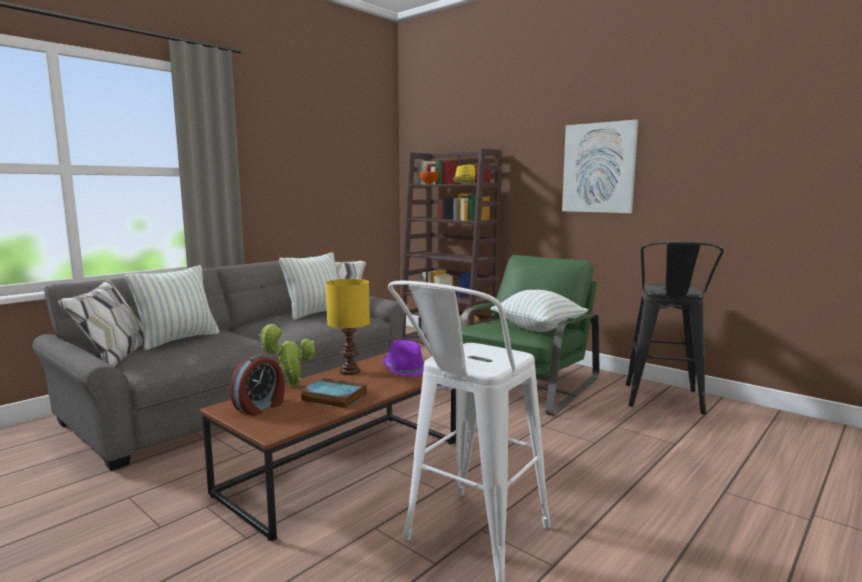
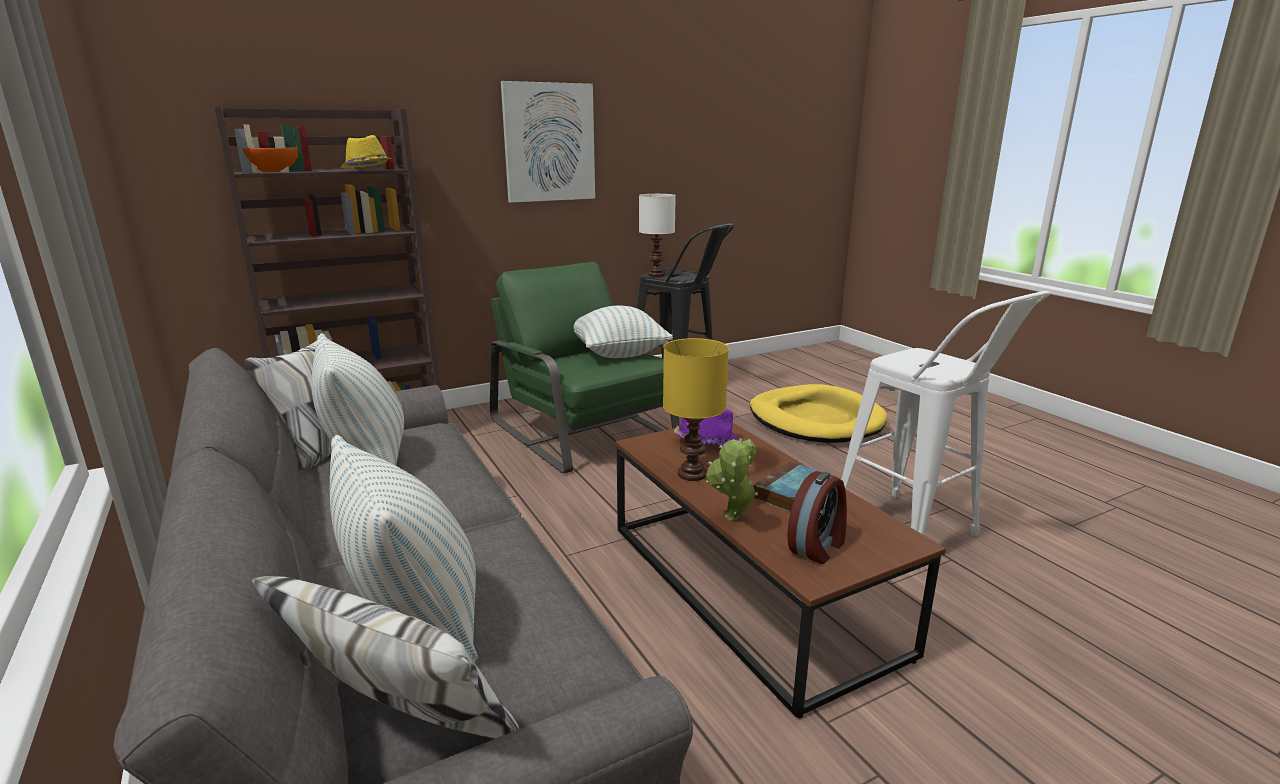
camera: 70 degrees left, 10 degrees up
alarm clock [230,354,285,416] -> alarm clock turned 75 degrees clockwise [787,471,847,564]
none -> white table lamp [639,194,676,277]
none -> yellow dog bed [750,384,888,443]

